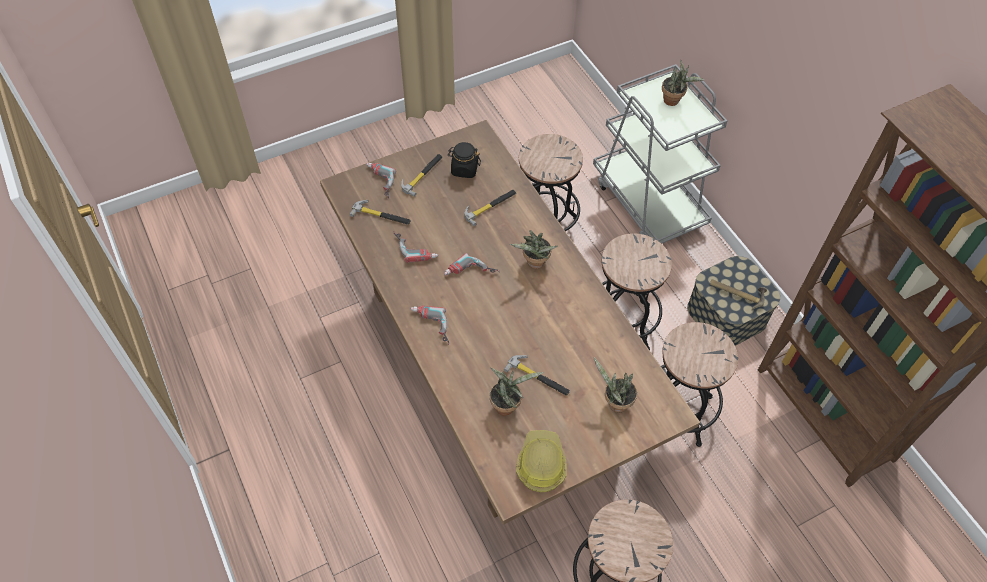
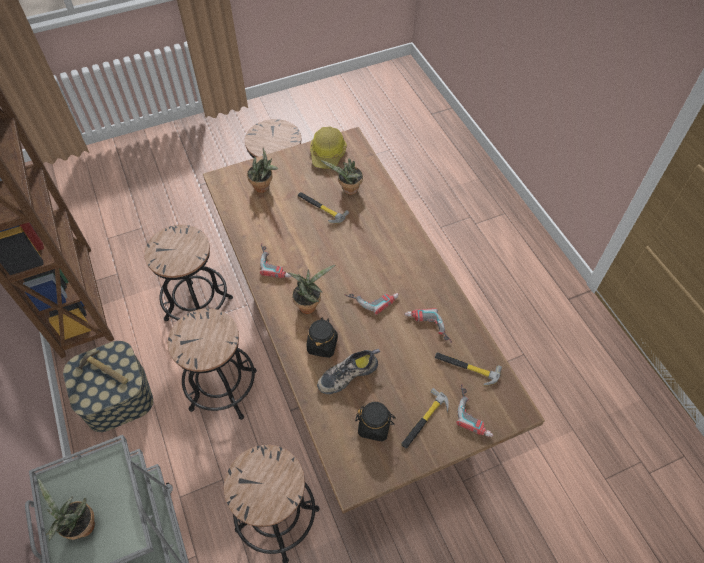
camera: 175 degrees left, 0 degrees up
power drill [410,306,449,345] -> power drill moved to [260,244,292,278]
hammer [464,190,516,226] -> shoe [317,349,380,394]
none -> black jar [306,318,338,358]

